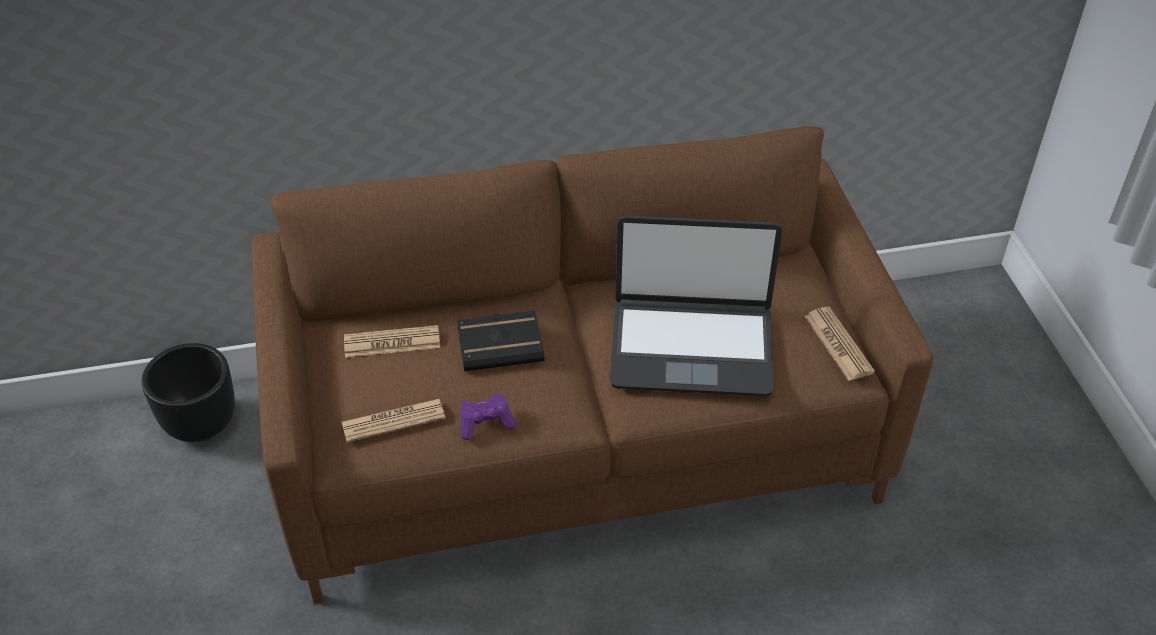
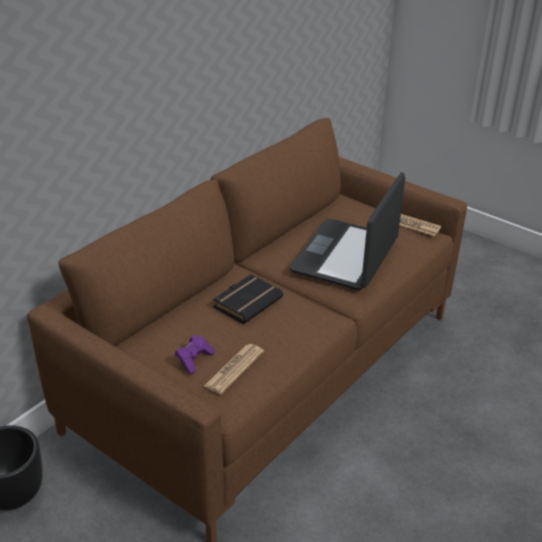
camera: 40 degrees left, 10 degrees down
newspaper [344,325,440,358] -> none
purple game controller [460,393,516,440] -> purple game controller moved to [175,335,214,374]
laptop [610,215,782,396] -> laptop turned 150 degrees clockwise [289,172,405,290]

